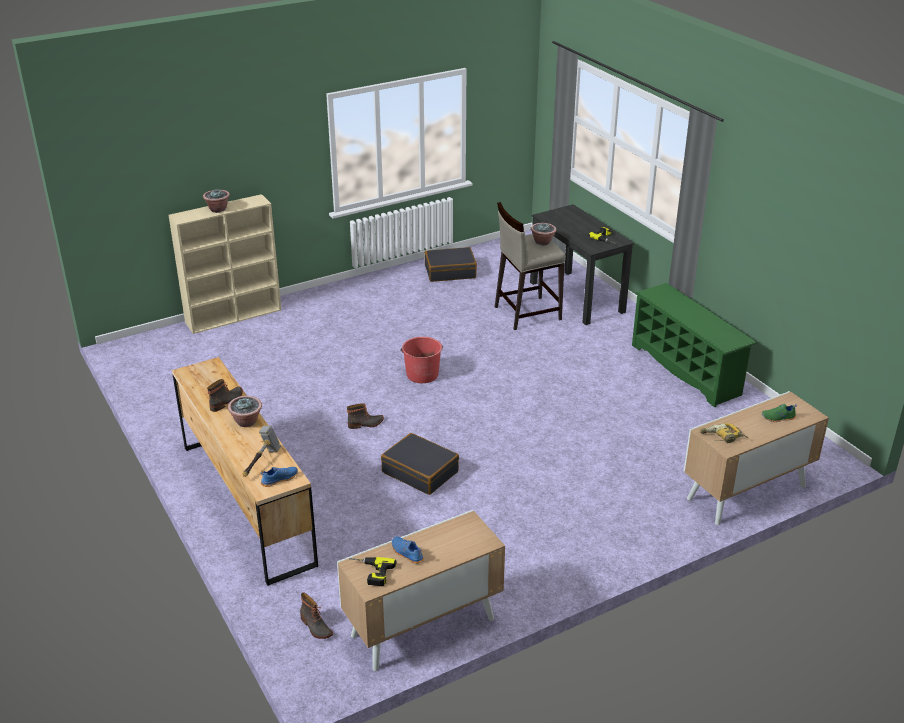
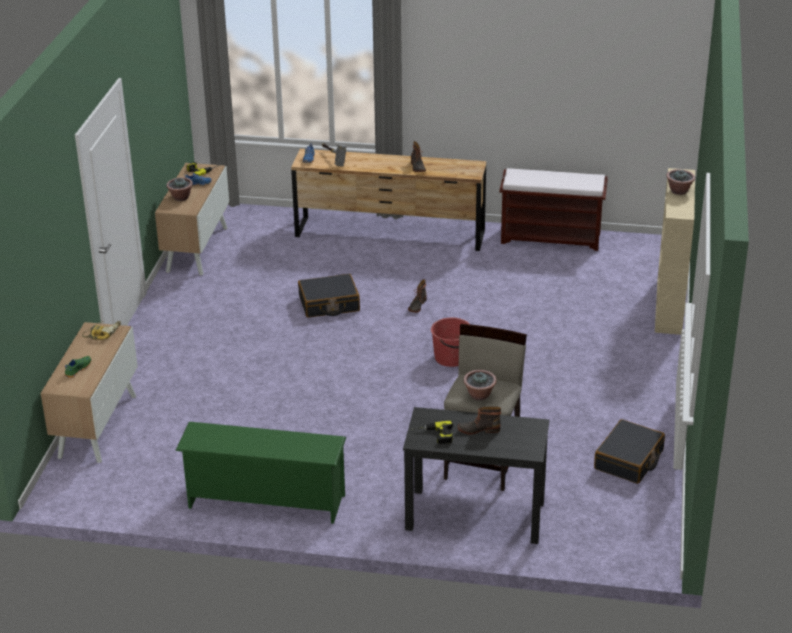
camera: 130 degrees right, 0 degrees up
potted plant [228,396,262,427] -> potted plant moved to [166,177,193,201]
boot [300,592,333,639] -> boot moved to [458,406,501,435]
none -> brown bench [499,168,608,251]

